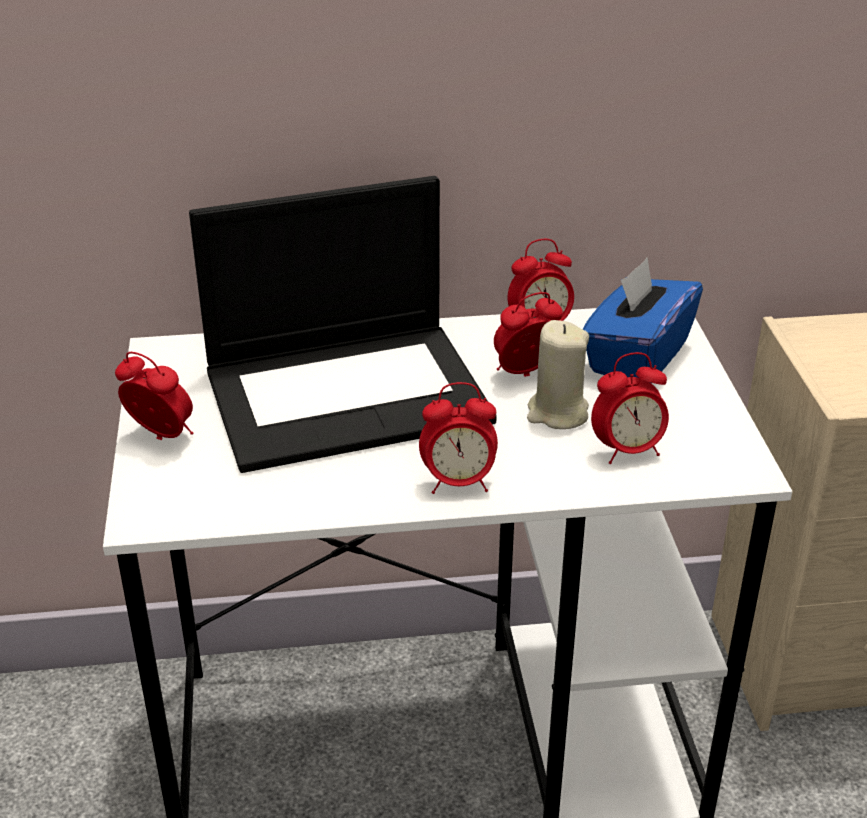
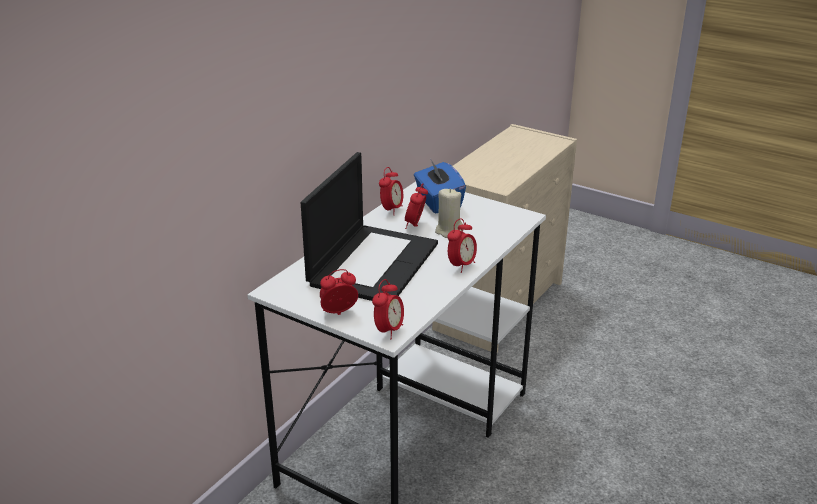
camera: 50 degrees left, 5 degrees down
alarm clock [591,352,669,464] -> alarm clock moved to [372,279,404,340]

